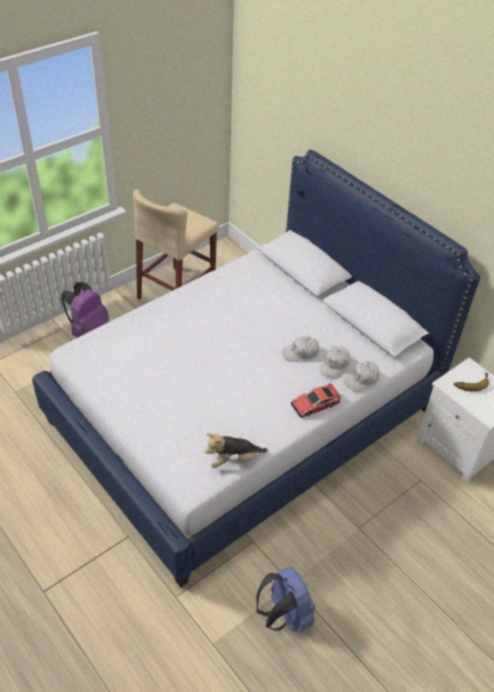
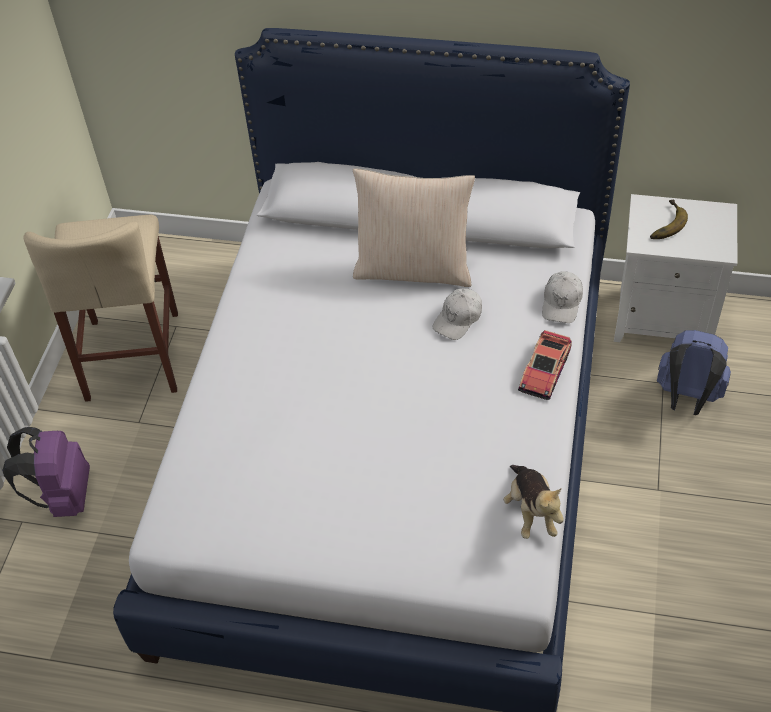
camera: 35 degrees left, 5 degrees up
plush toy [205,433,267,468] -> plush toy turned 45 degrees counterclockwise [504,465,564,539]
blue backpack [256,567,315,633] -> blue backpack moved to [657,330,731,415]
white cap [320,346,350,379] -> none
none -> beige pillow [353,168,475,287]

